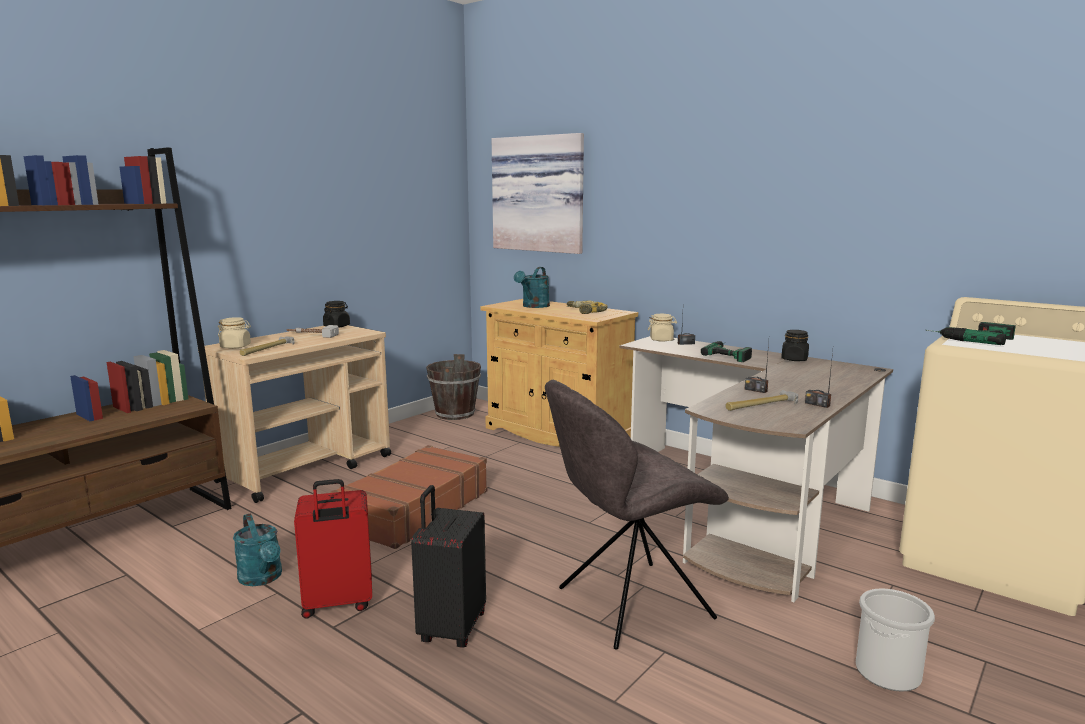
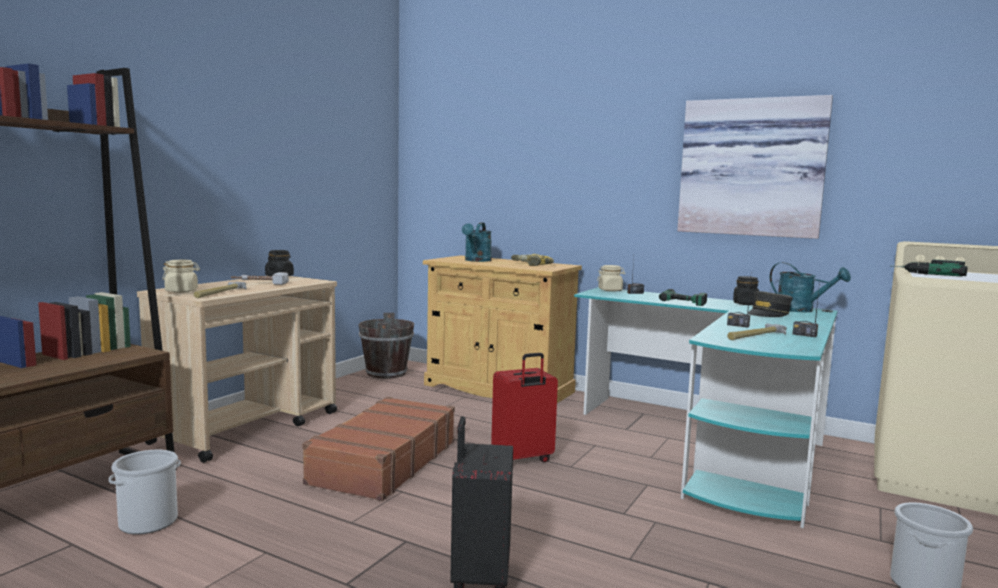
camera: 10 degrees left, 5 degrees down
turquoise watering can [233,514,282,586] -> turquoise watering can moved to [770,262,851,312]
red suitcase [294,479,372,619] -> red suitcase moved to [491,353,558,463]
picture [492,133,584,254] -> picture moved to [677,95,833,239]
grey chair [545,380,729,650] -> none
brown desk [619,336,893,602] -> turquoise desk [574,287,838,528]
none -> bucket [109,450,181,535]
none -> grey cap [748,291,793,317]

